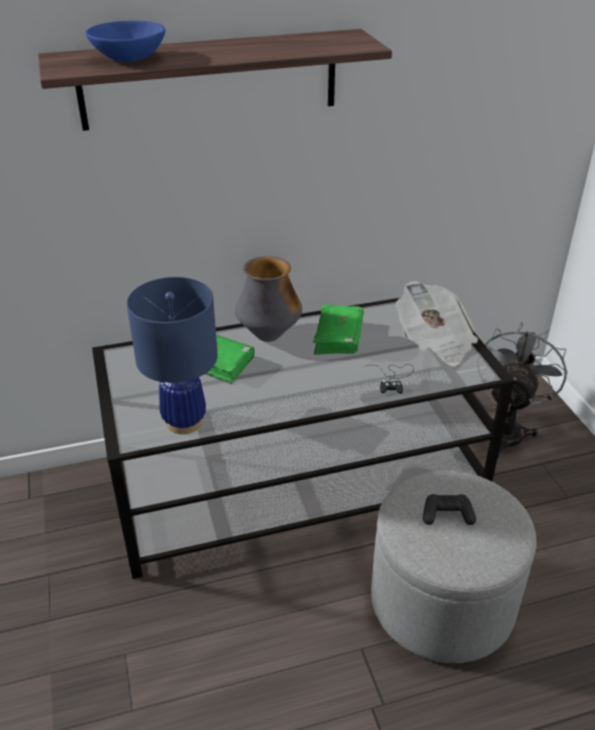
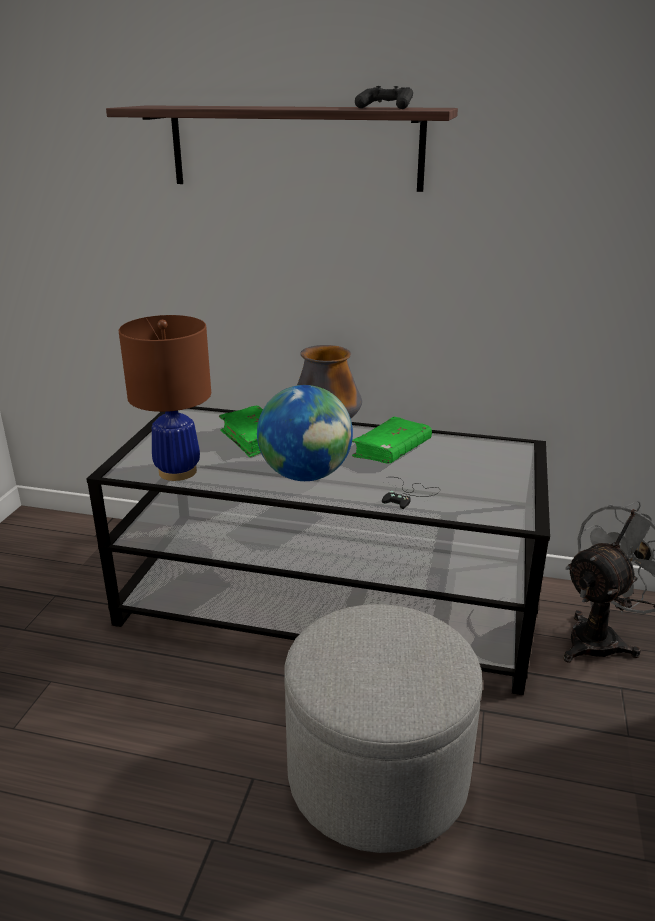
camera: 30 degrees right, 10 degrees down
blue bowl [85,21,165,62] -> none
blue table lamp [127,277,218,434] -> brown table lamp [119,315,211,481]
newspaper [396,281,478,367] -> none
black game controller [423,494,476,525] -> black game controller moved to [355,86,413,109]
none -> globe [257,385,353,481]

